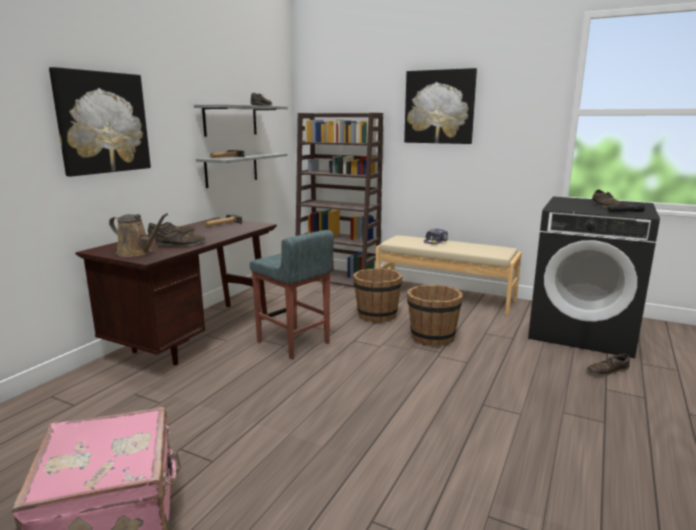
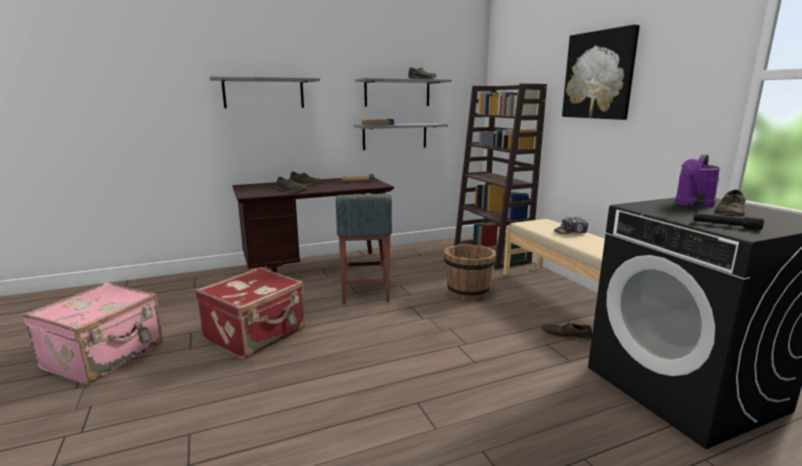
camera: 40 degrees right, 0 degrees up
picture [49,67,151,177] -> grey shelf [209,76,320,108]
brown watering can [109,213,168,257] -> none
brown bucket [407,285,463,346] -> none
brown shoe [587,354,630,376] -> brown shoe moved to [541,323,592,341]
none -> red suitcase [195,267,305,359]
none -> purple watering can [675,154,721,207]

